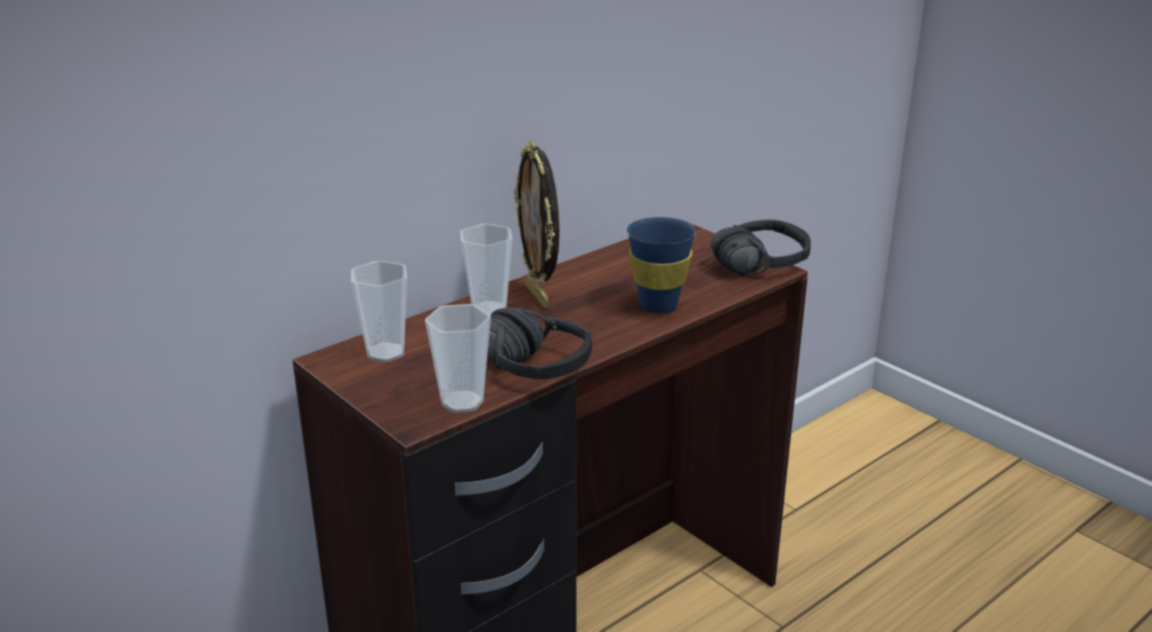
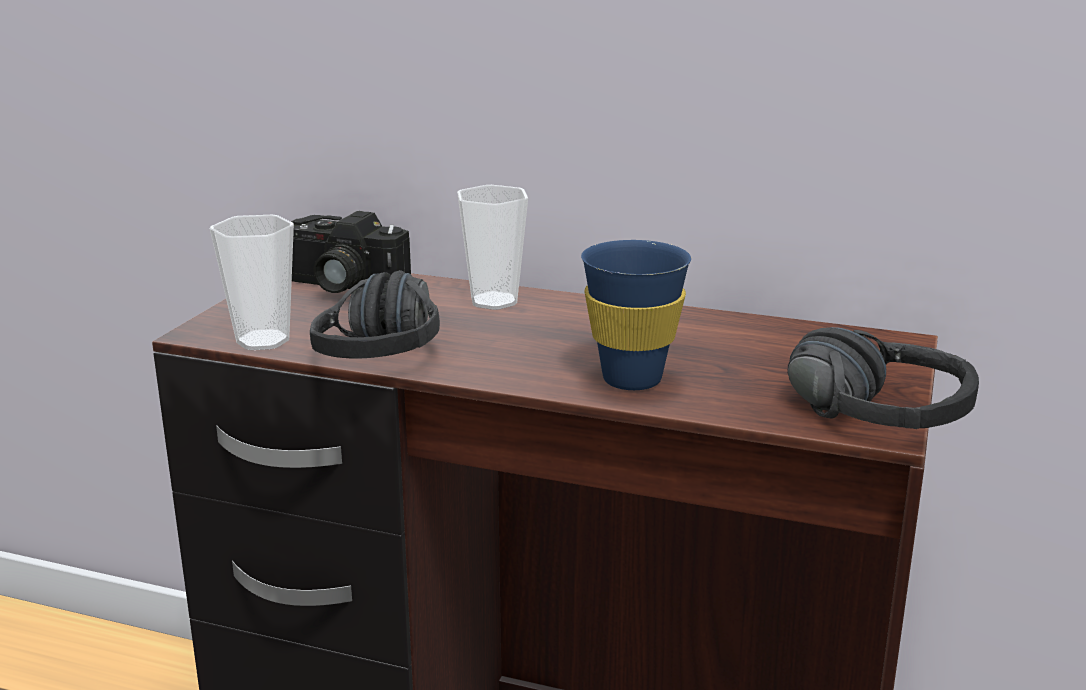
camera: 60 degrees right, 5 degrees down
cup [351,260,407,362] -> camera [291,211,411,293]
picture frame [514,141,559,308] -> none

